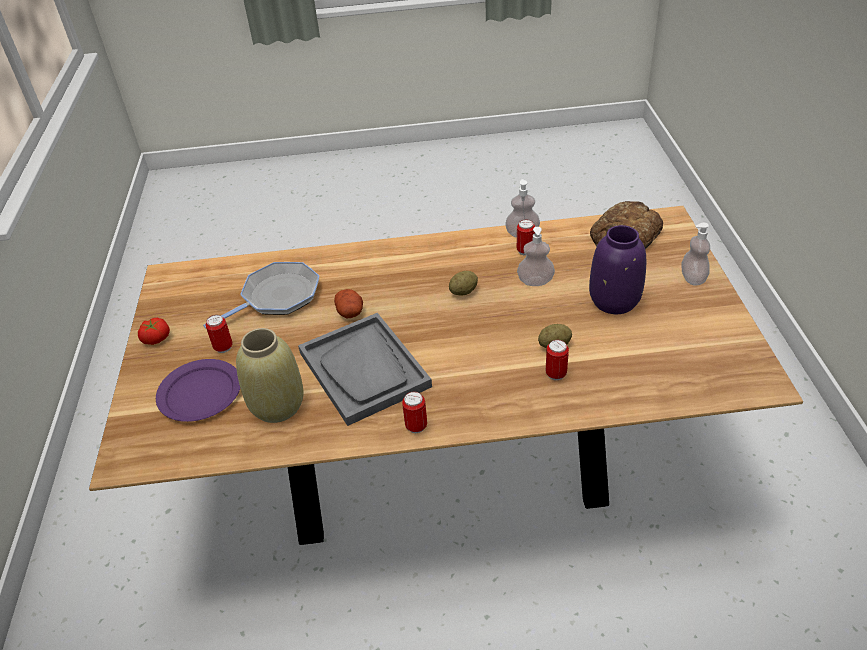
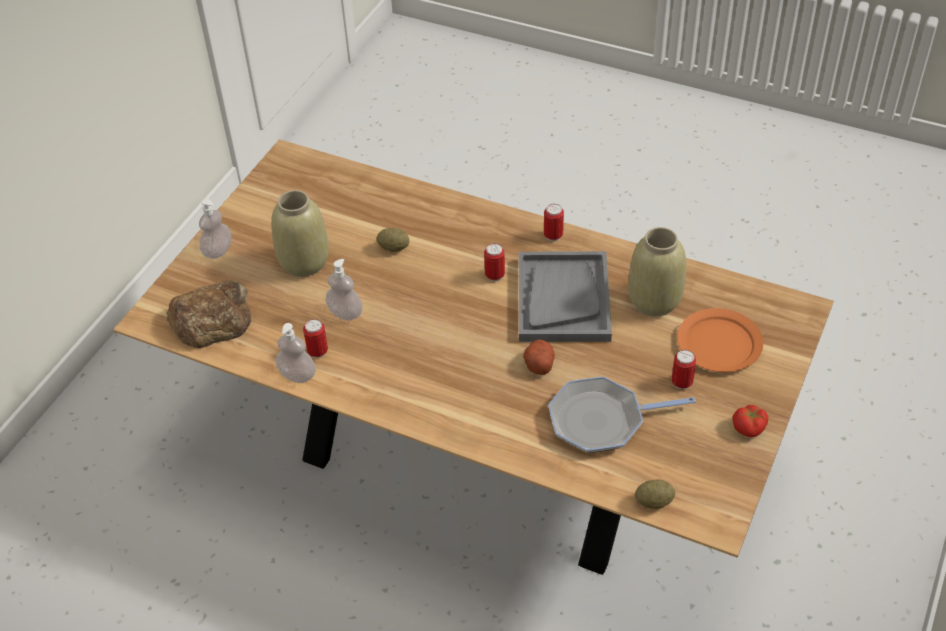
camera: 150 degrees left, 5 degrees up
purple plate [156,359,240,422] -> orange plate [677,308,763,372]
potato [449,271,478,296] -> potato moved to [635,480,675,509]
can [546,340,569,380] -> can moved to [484,243,505,281]
purple vase [589,225,646,314] -> beige vase [271,190,329,277]

